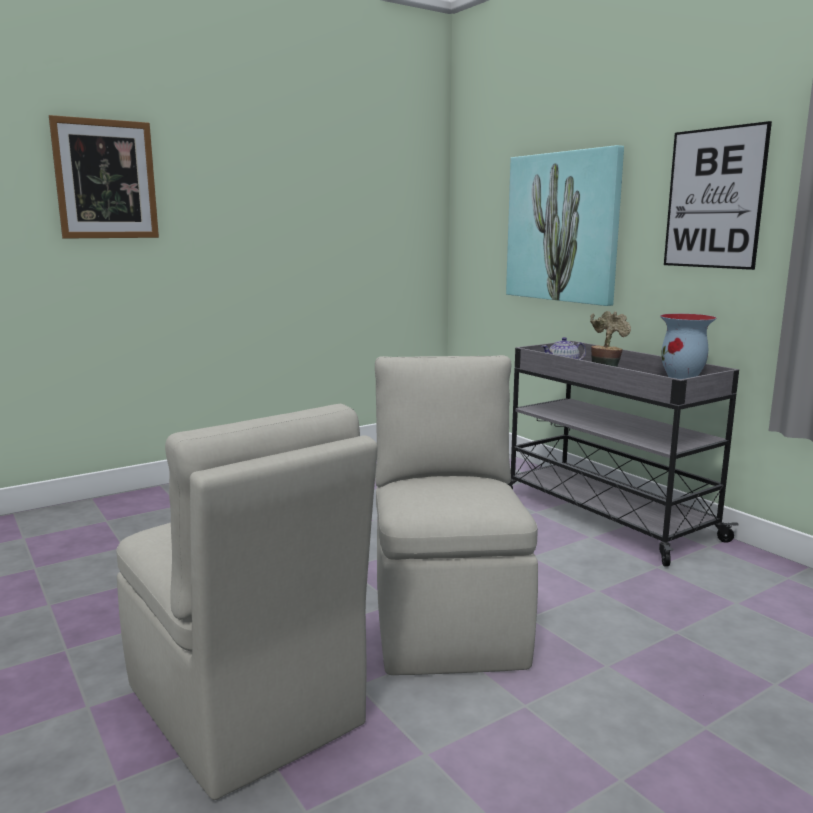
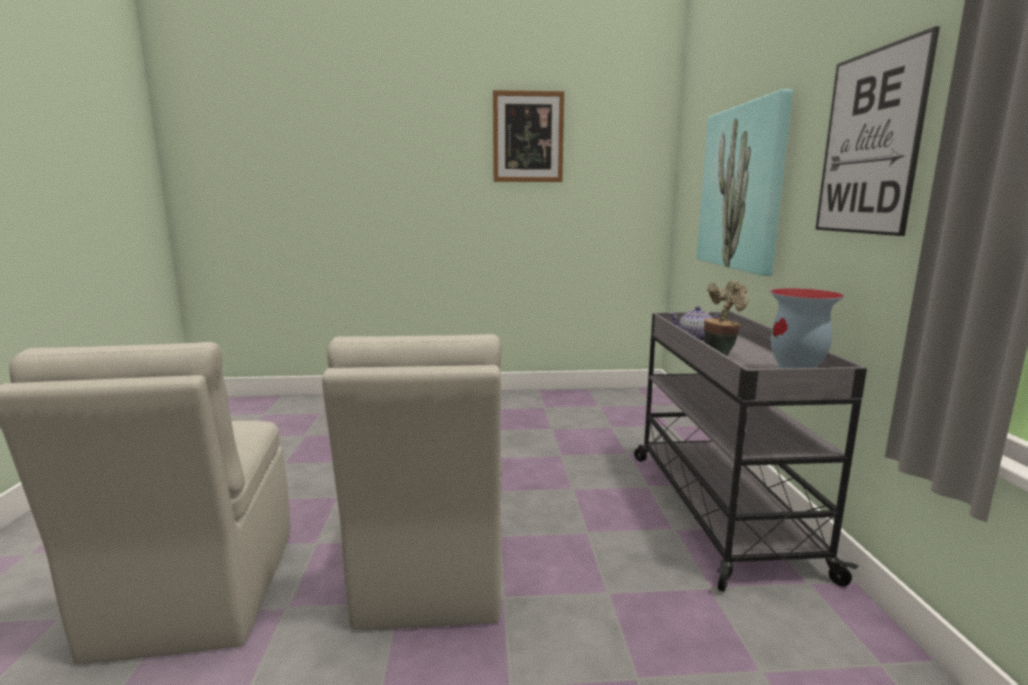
camera: 30 degrees right, 0 degrees up
picture [49,115,159,239] -> picture moved to [493,90,564,182]
beige chair [375,355,538,675] -> beige chair turned 150 degrees clockwise [322,334,502,630]

